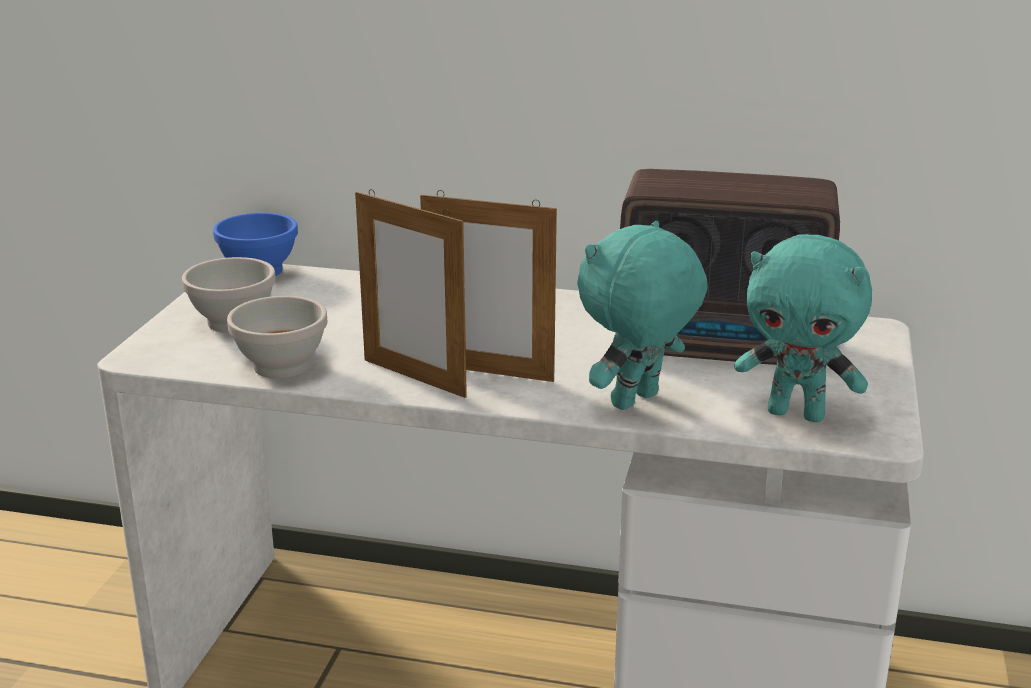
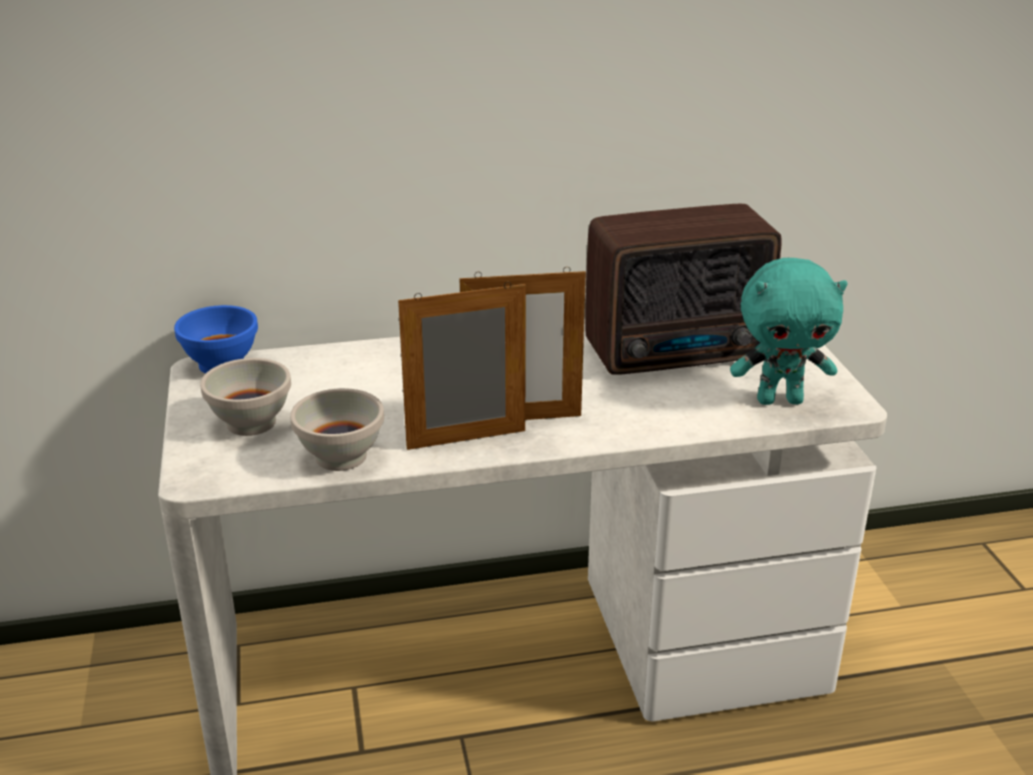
camera: 25 degrees left, 5 degrees up
picture frame [355,189,467,398] -> picture frame turned 150 degrees clockwise [398,282,526,450]
turquoise plush toy [577,221,708,410] -> none

